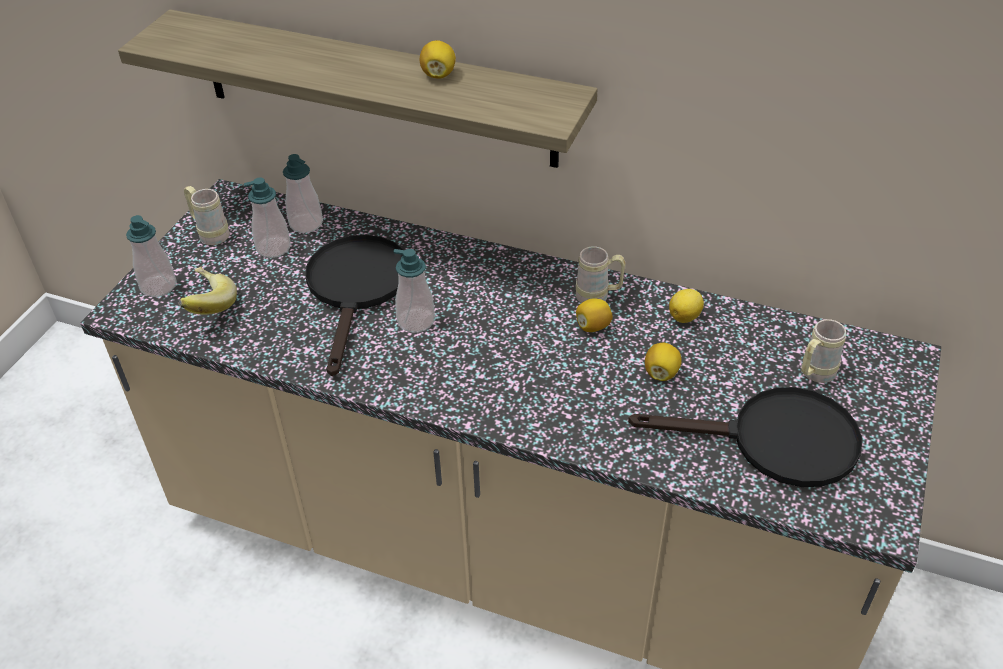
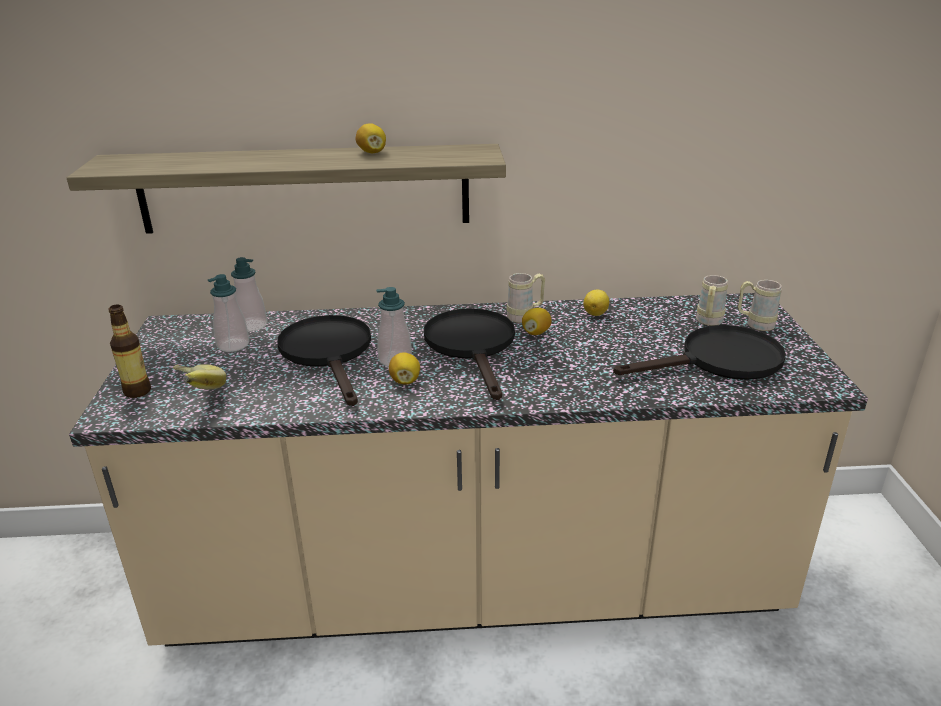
camera: 25 degrees left, 15 degrees down
soap dispenser [126,215,177,297] -> bottle [108,305,151,398]
beige mug [184,186,230,245] -> beige mug moved to [738,280,782,331]
lemon [645,343,682,381] -> lemon moved to [389,352,420,384]
none -> black frying pan [424,308,515,400]

